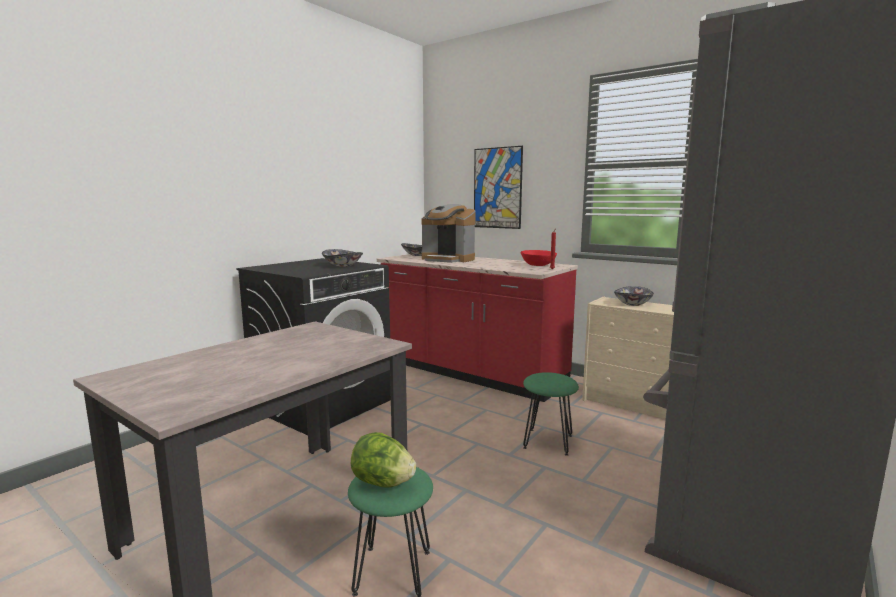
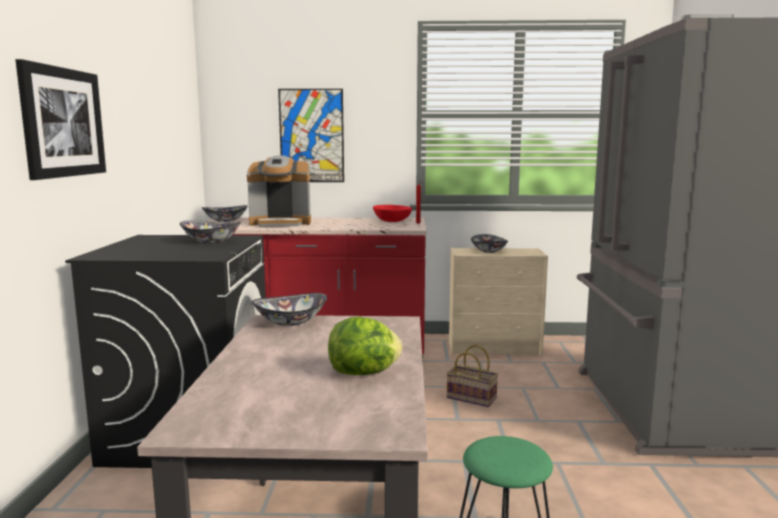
camera: 35 degrees left, 0 degrees up
lettuce [351,432,416,488] -> lettuce moved to [328,317,402,375]
green stool [523,372,579,456] -> basket [446,345,499,407]
none -> picture [16,59,106,180]
none -> bowl [252,293,327,326]

